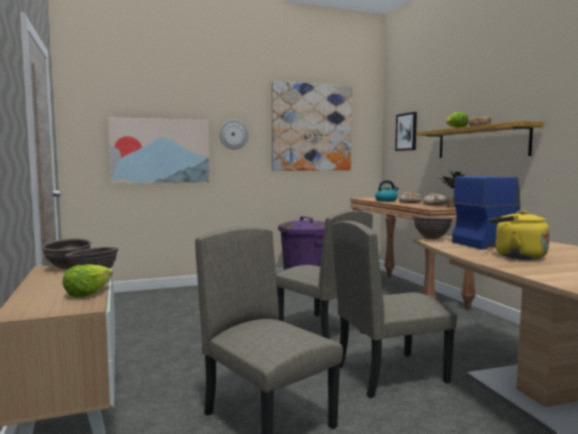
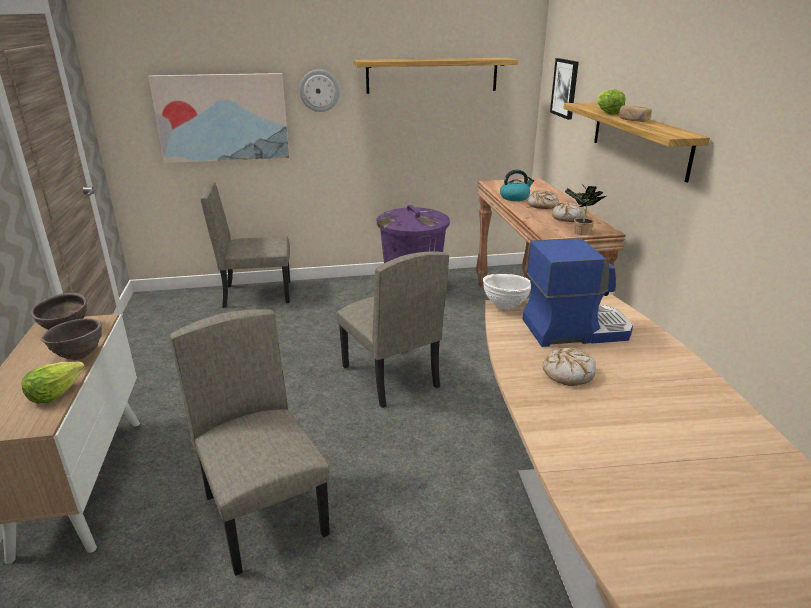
camera: 10 degrees right, 20 degrees up
picture [272,81,352,171] -> shelf [353,58,518,94]
beige chair [332,221,457,398] -> beige chair moved to [201,181,290,308]
brown bowl [413,217,452,239] -> white bowl [483,274,531,309]
yellow kettle [489,211,550,260] -> bread [543,348,596,386]

